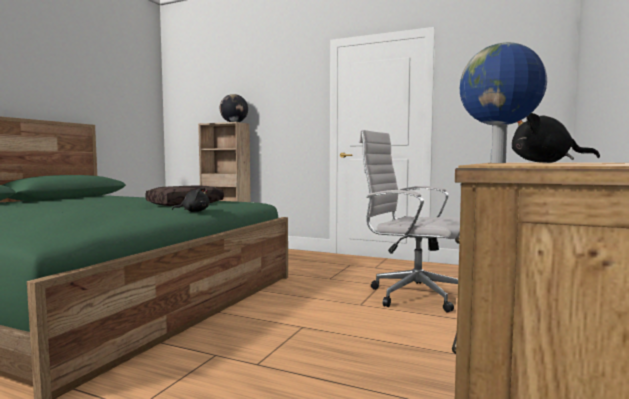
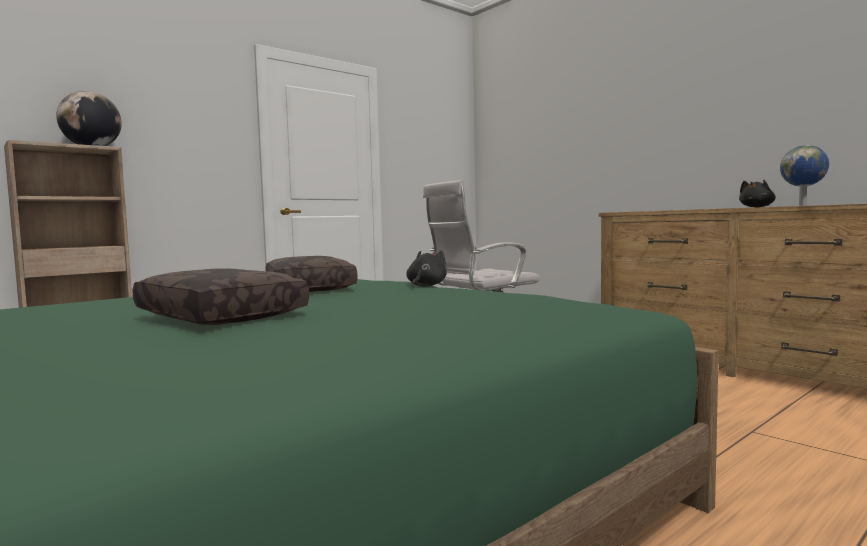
camera: 65 degrees left, 0 degrees up
none -> brown pillow [132,268,309,325]

